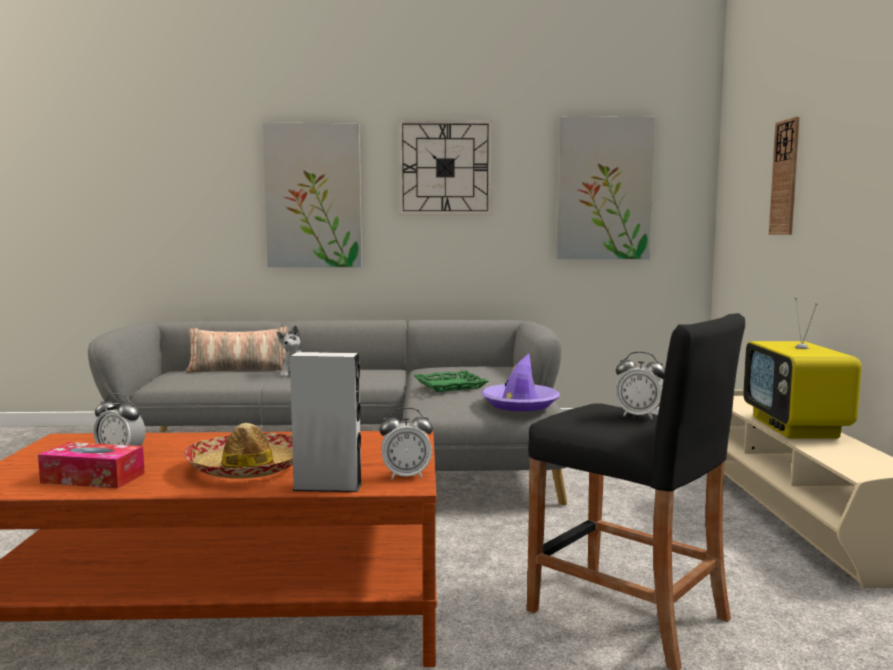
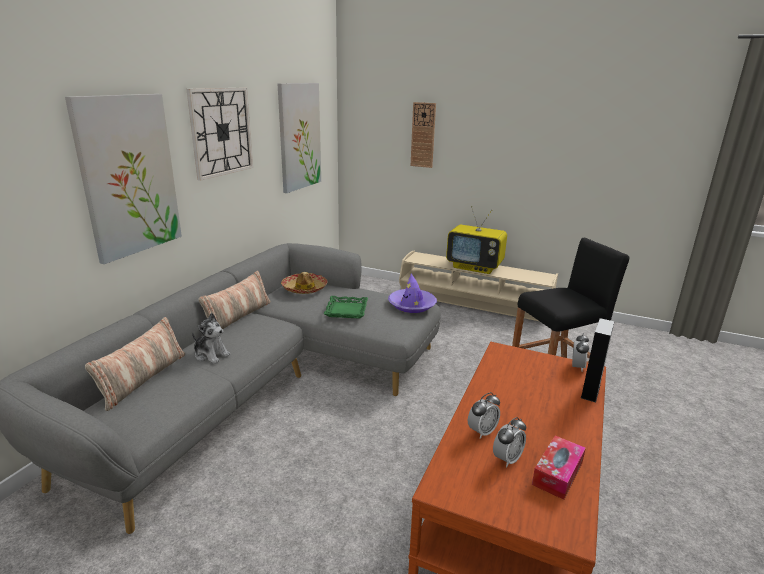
camera: 65 degrees left, 15 degrees up
hat [183,423,293,479] -> hat moved to [281,272,328,294]
alarm clock [615,352,665,419] -> alarm clock moved to [468,392,500,439]
none -> pillow [199,271,271,329]

